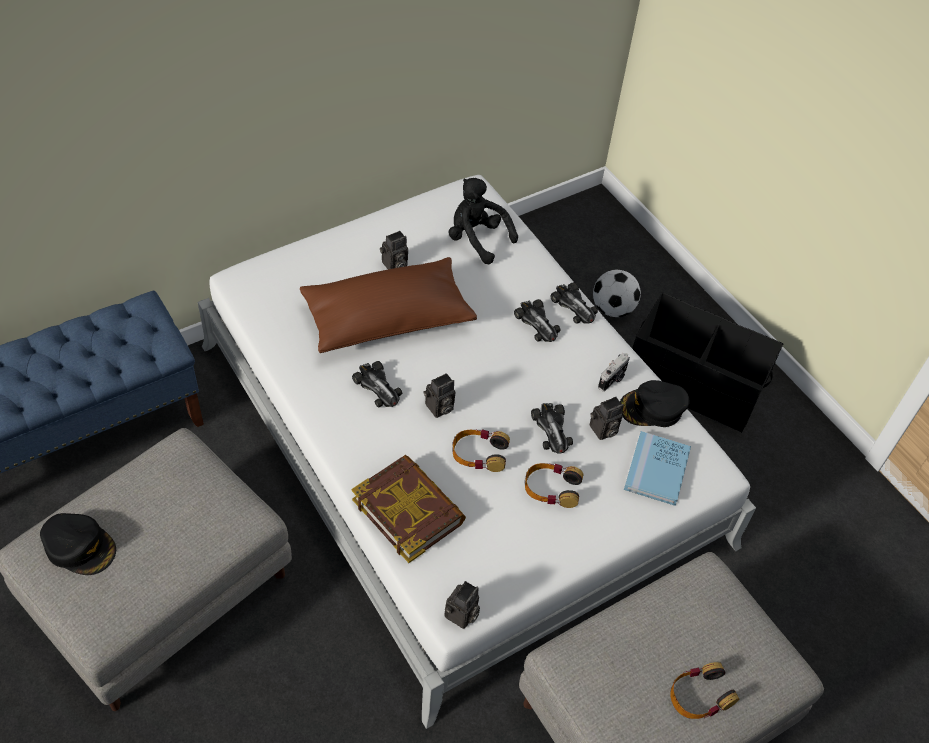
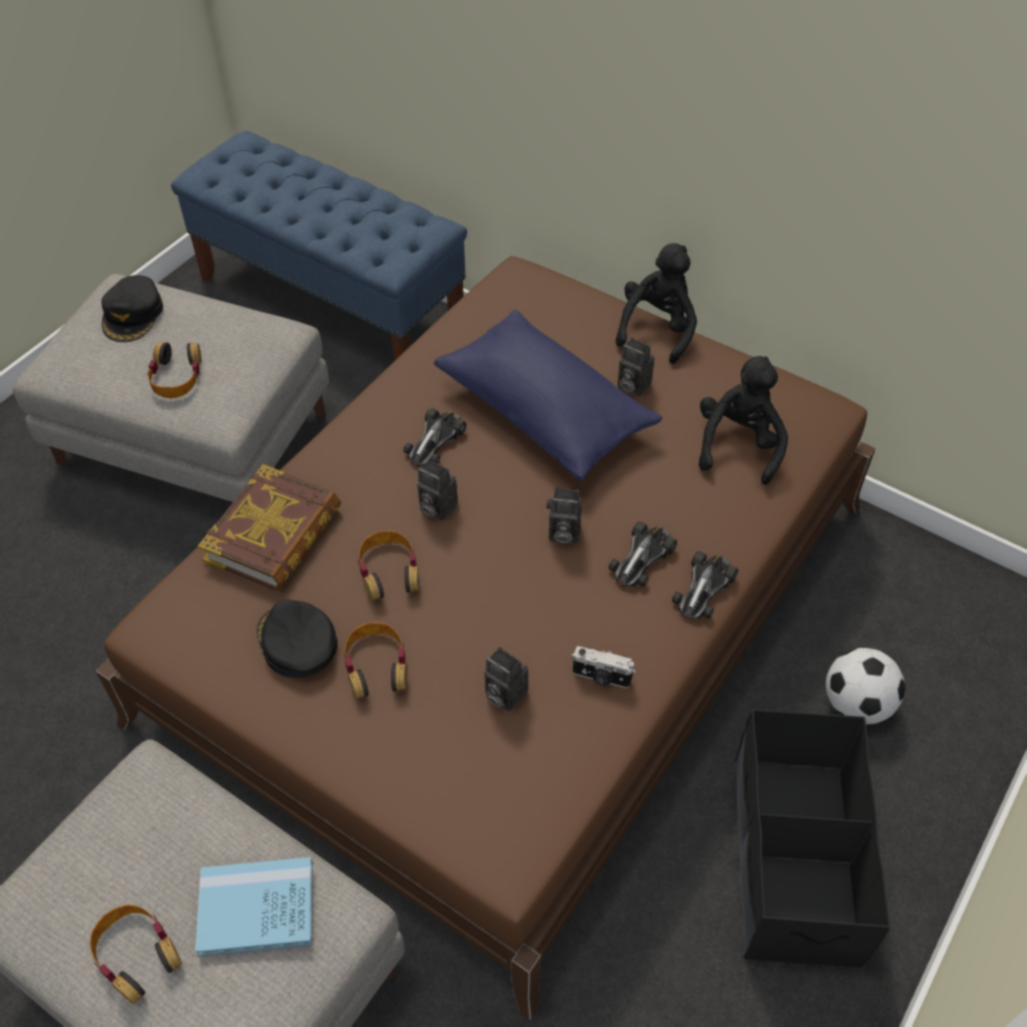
camera: 70 degrees right, 0 degrees up
white bed [198,175,756,729] -> brown bed [96,256,875,1020]
brown pillow [300,257,477,353] -> blue pillow [434,310,662,482]
camera [444,581,480,629] -> camera moved to [547,488,582,544]
toy car [531,403,573,454] -> none
black cap [620,380,690,427] -> black cap moved to [257,599,337,678]
blue book [624,431,691,506] -> blue book moved to [195,857,313,957]
none -> headphones [148,342,202,398]
none -> black plush toy [615,243,697,364]

